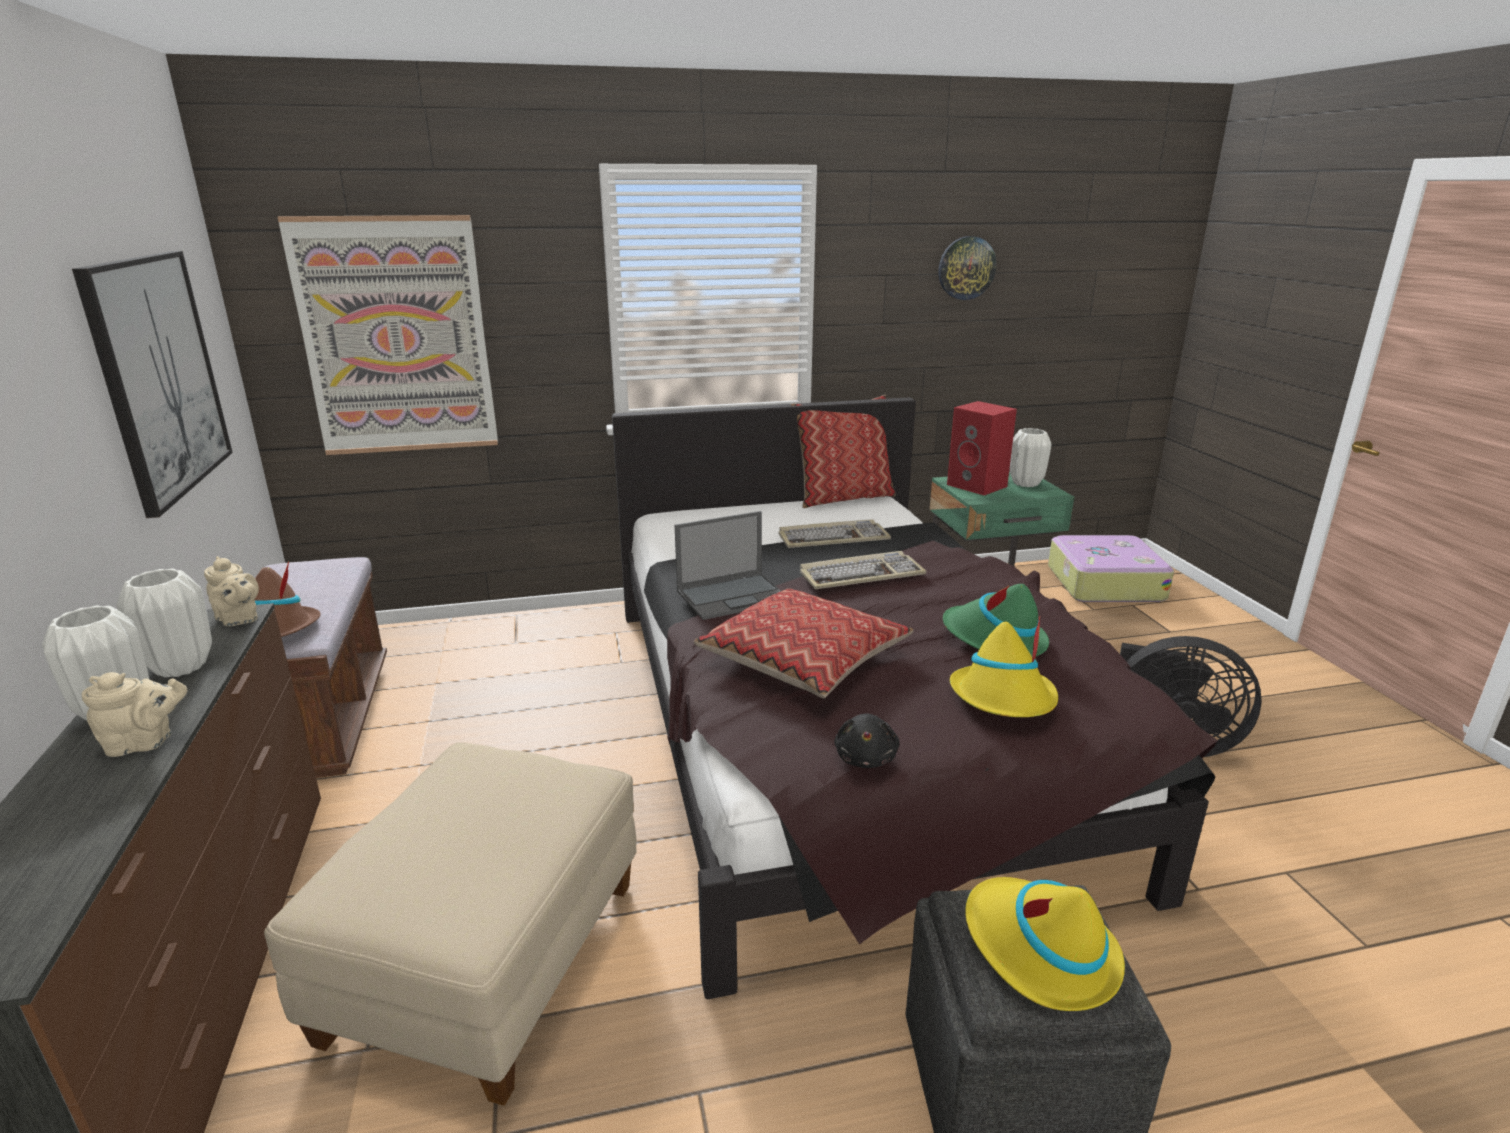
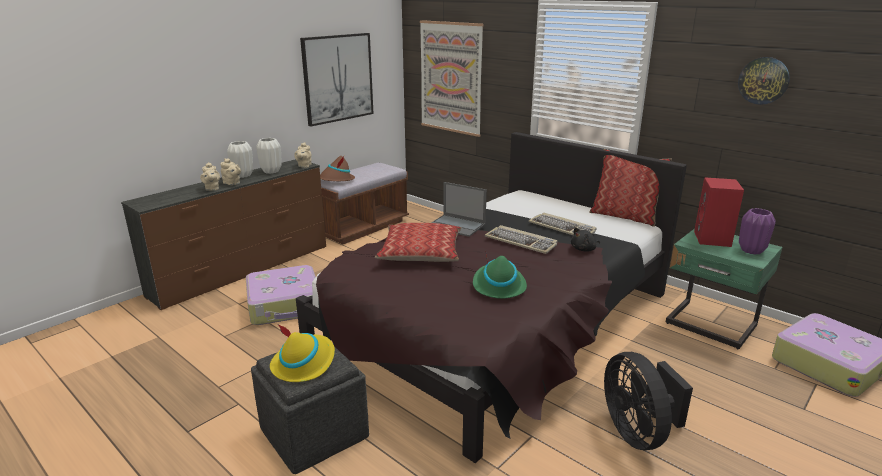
camera: 55 degrees right, 0 degrees up
beige ottoman [264,742,637,1106] -> suitcase [245,265,316,325]
black plush toy [834,713,900,768] -> black plush toy moved to [571,228,600,252]
yellow hat [950,616,1058,717] -> none
white vase [1010,428,1052,487] -> purple vase [739,208,776,255]
none -> beige teapot [200,162,220,191]

